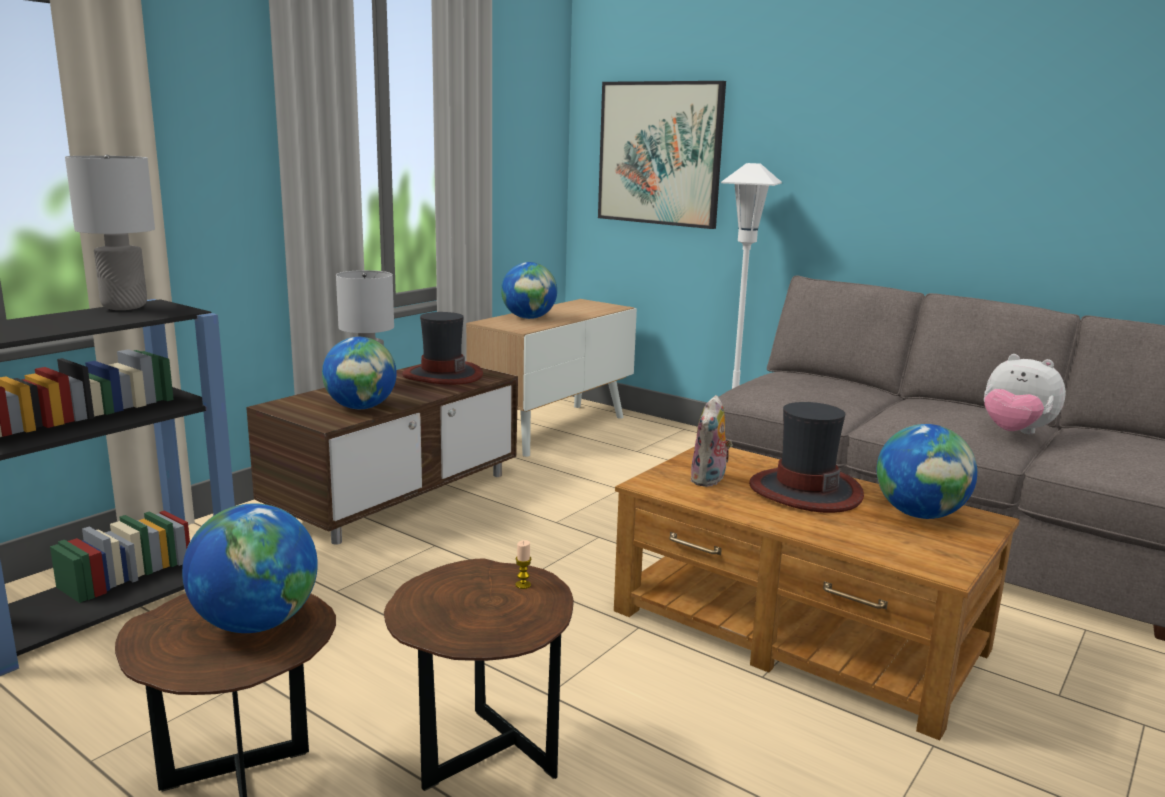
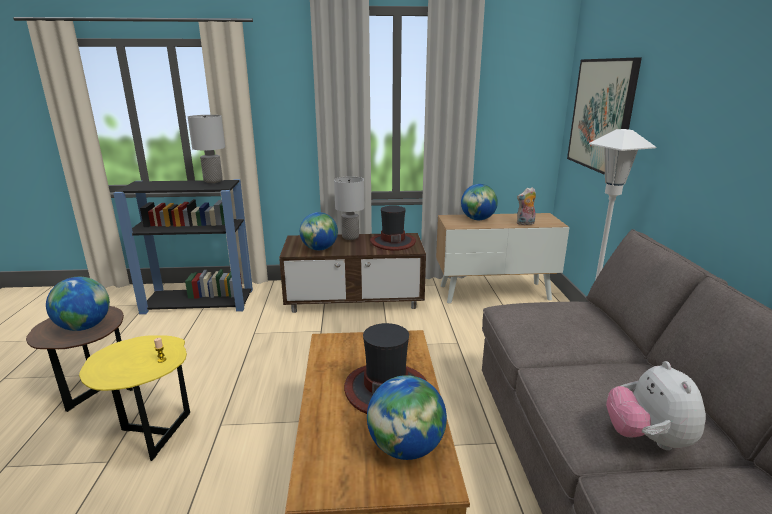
camera: 50 degrees right, 5 degrees up
brown side table [384,559,574,791] -> yellow side table [79,335,190,461]
plush toy [690,395,733,487] -> plush toy moved to [517,187,536,225]

